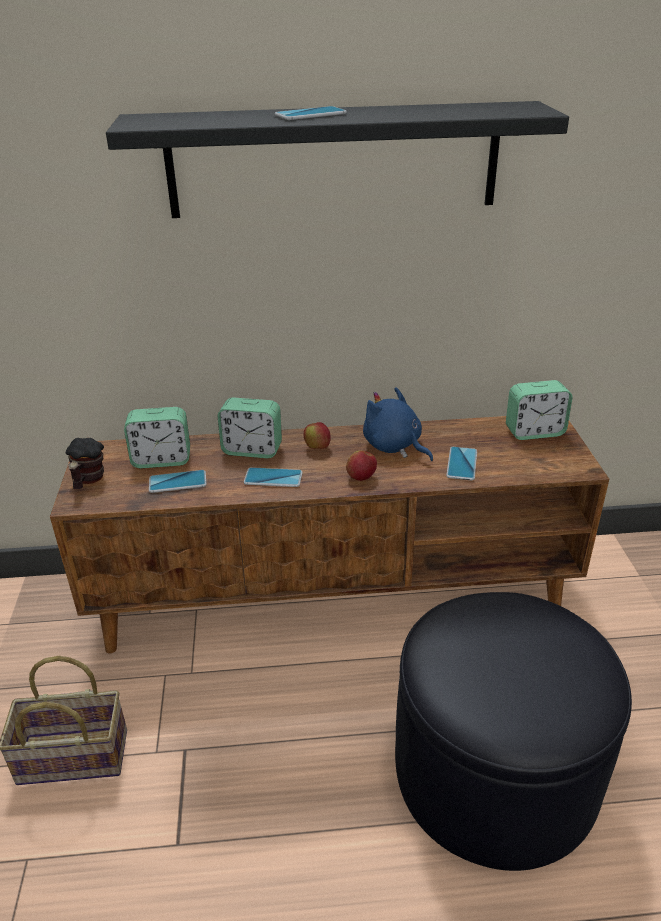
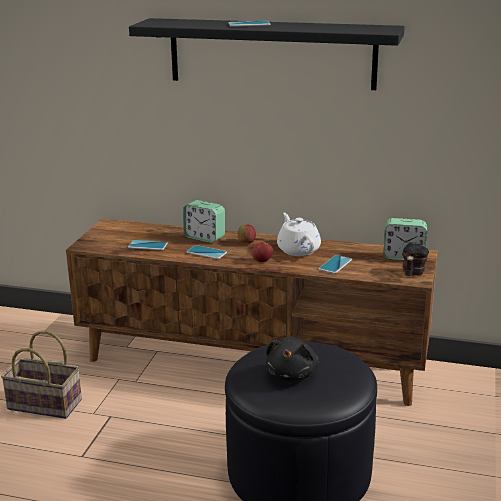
camera: 20 degrees right, 10 degrees down
mug [66,438,104,489] -> mug moved to [403,242,429,276]
alarm clock [124,407,190,468] -> none
blue plush toy [363,387,433,461] -> white teapot [277,213,321,256]
none -> black plush toy [266,337,319,381]

